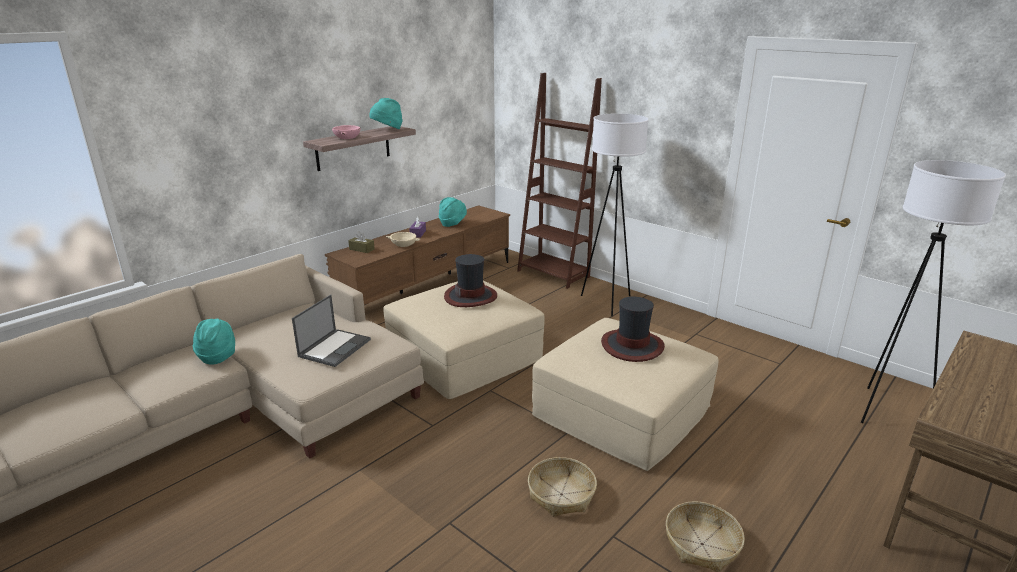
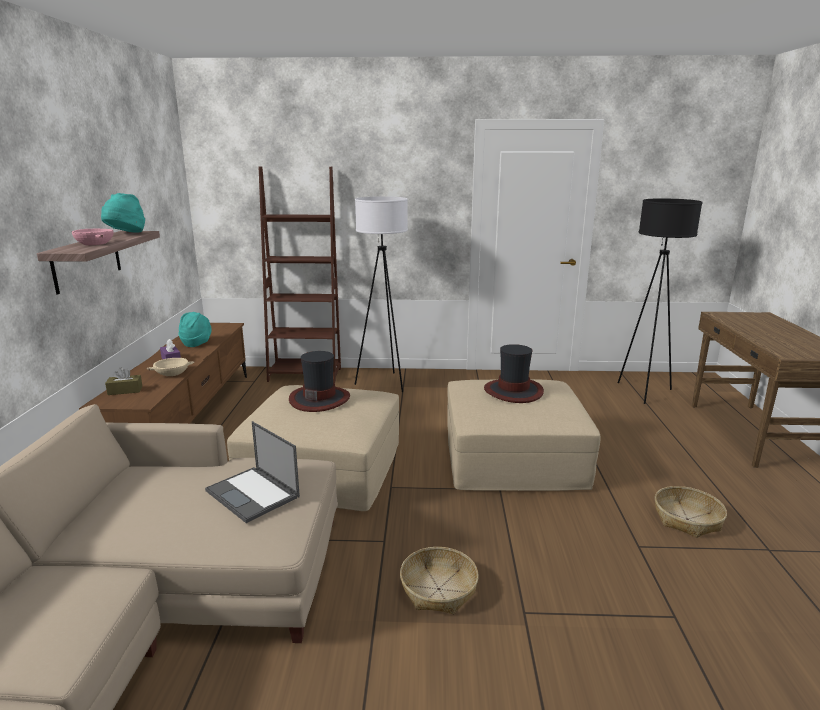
camera: 40 degrees left, 5 degrees down
turquoise hat [193,319,235,365] -> none
laptop [292,295,371,367] -> laptop turned 150 degrees clockwise [205,421,300,523]
basket [528,457,597,517] -> basket moved to [400,547,479,614]
white floor lamp [861,160,1006,423] -> black floor lamp [618,198,703,404]

